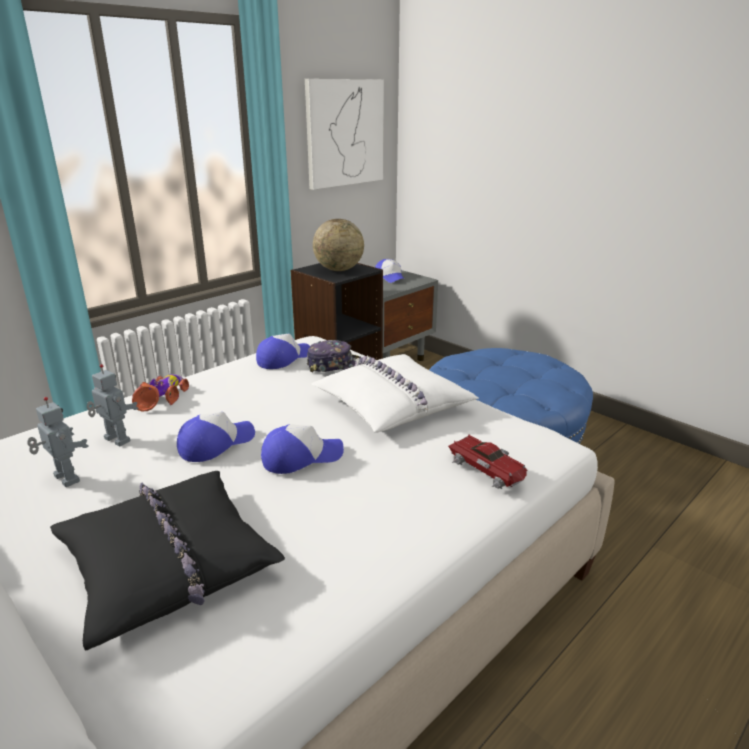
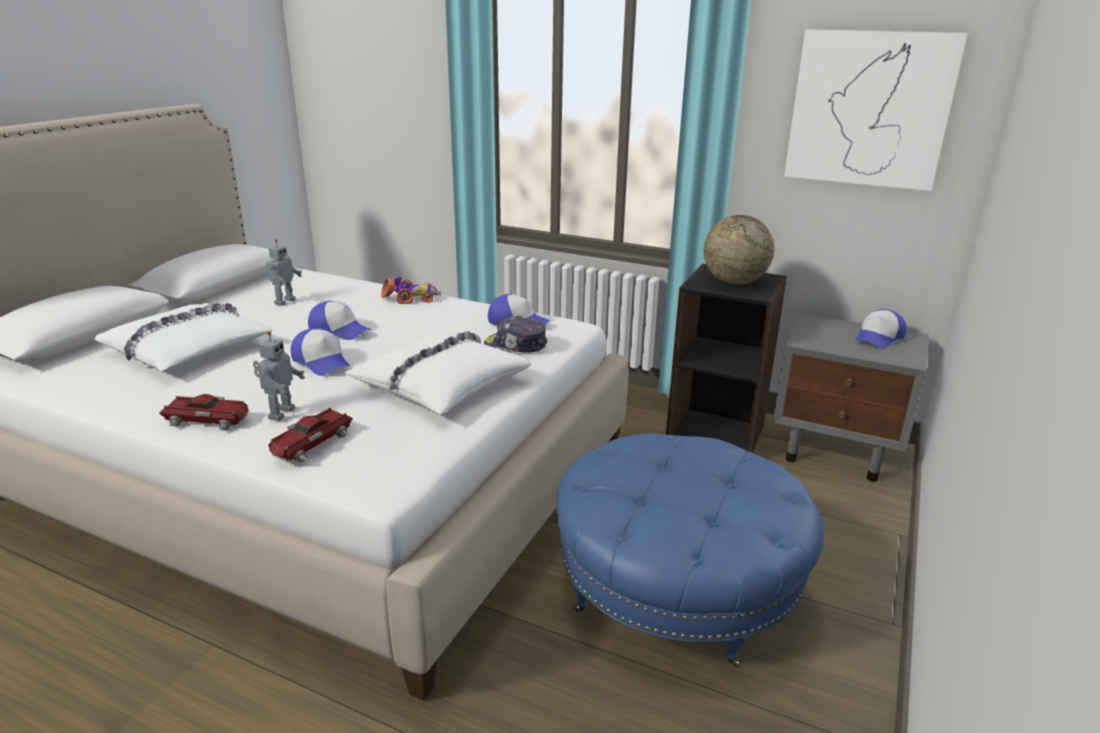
camera: 70 degrees right, 0 degrees up
black pillow [50,471,285,650] -> white pillow [94,303,273,371]
toy robot [87,364,138,446] -> toy robot moved to [253,332,305,421]
cap [306,340,361,372] -> cap turned 135 degrees clockwise [484,316,547,353]
none -> toy car [159,394,249,431]

